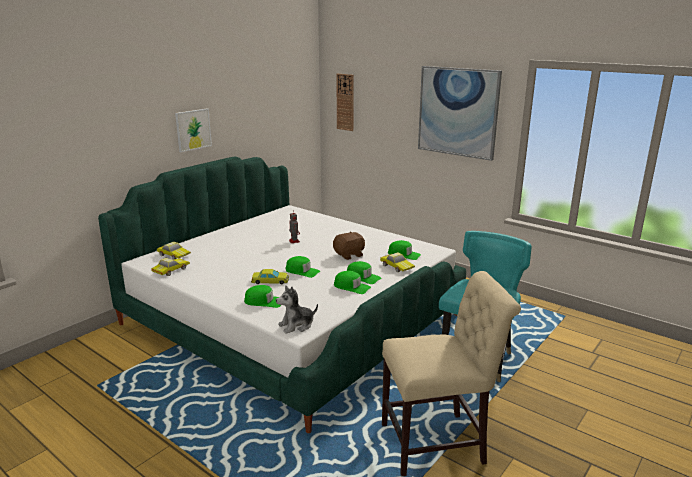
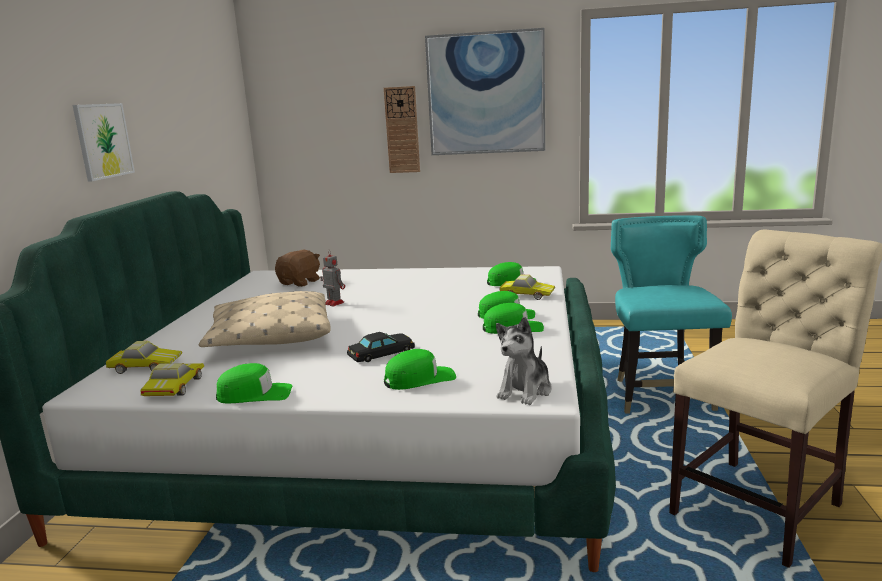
camera: 30 degrees left, 5 degrees down
yellow toy car [251,269,289,284] -> black toy car [347,332,415,362]
green cap [286,256,320,278] -> green cap moved to [216,363,292,403]
brown plush toy [333,231,365,260] -> brown plush toy moved to [275,250,320,287]
wall clock [336,74,354,131] -> wall clock moved to [384,86,420,173]
none -> beige pillow [199,291,331,347]

